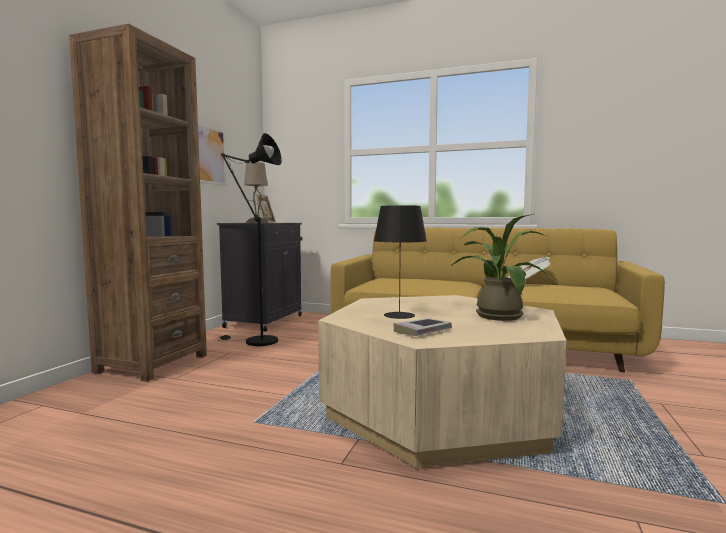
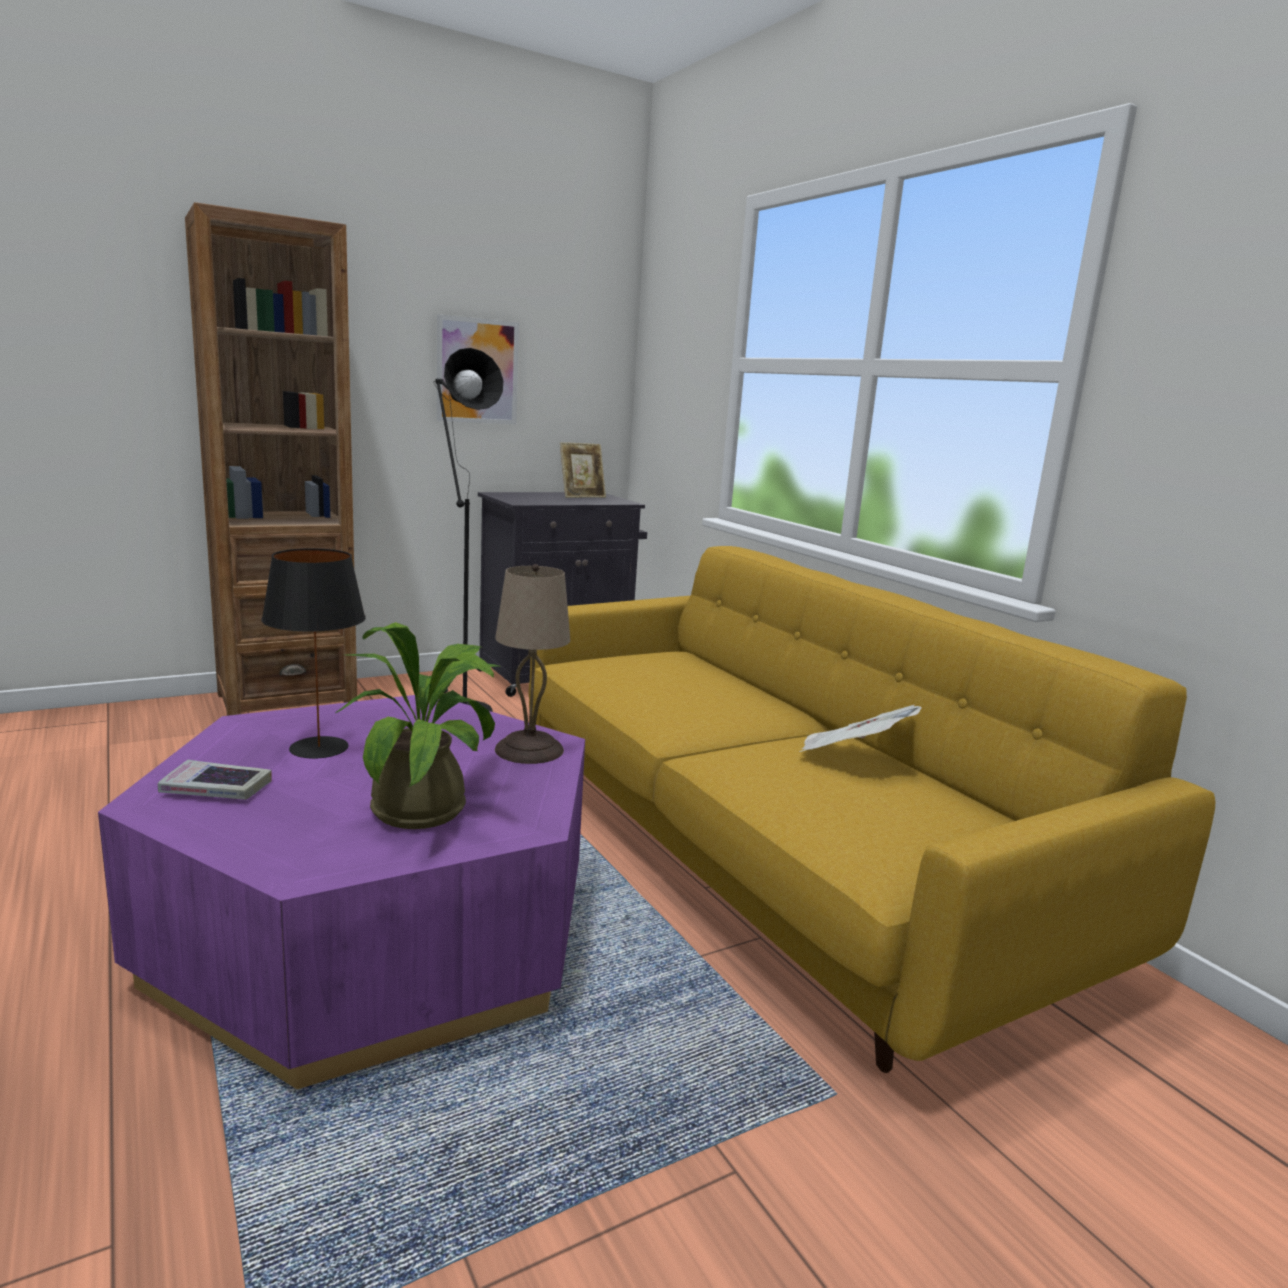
camera: 40 degrees right, 10 degrees up
beige table lamp [244,162,268,223] -> beige table lamp moved to [495,564,570,764]
beige coffee table [318,295,567,468] -> purple coffee table [98,695,585,1089]

